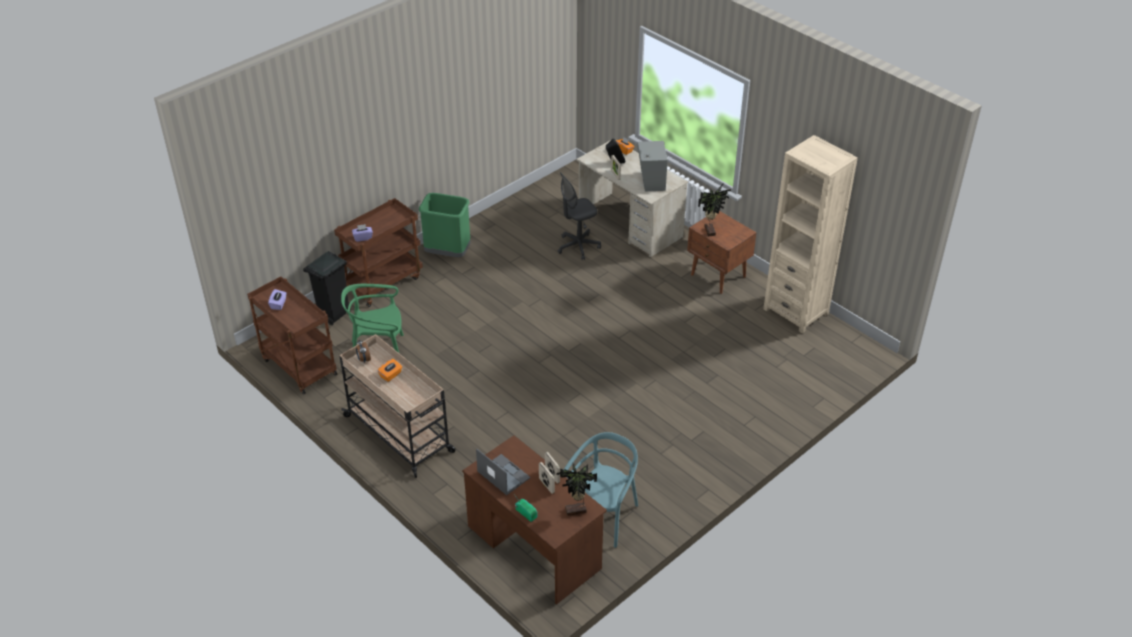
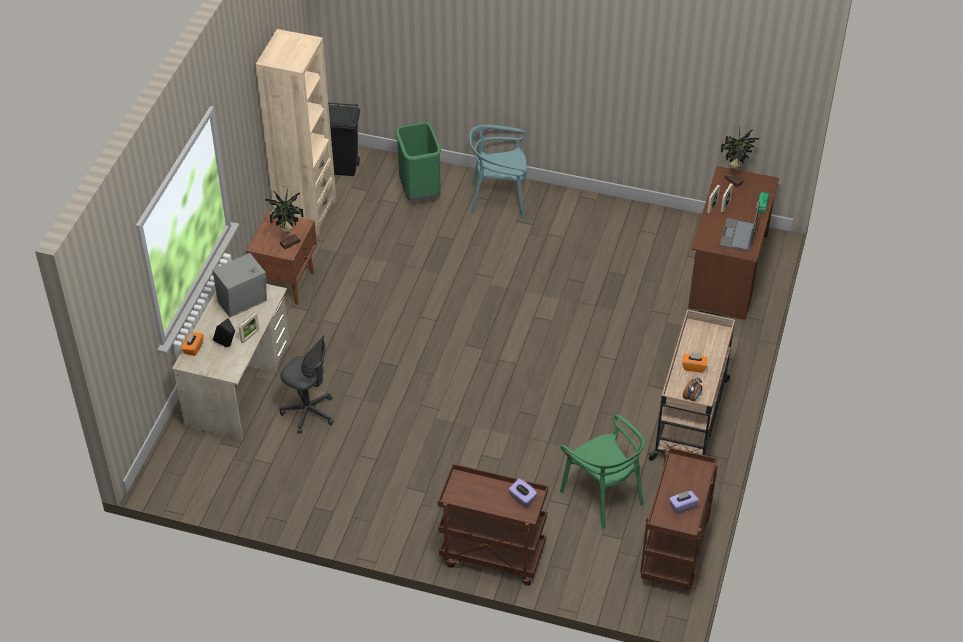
camera: 120 degrees left, 5 degrees up
black trash can [303,251,351,325] -> black trash can moved to [328,102,360,176]
green trash can [419,193,471,257] -> green trash can moved to [396,122,441,202]
turquoise chair [564,432,638,548] -> turquoise chair moved to [470,125,527,218]

